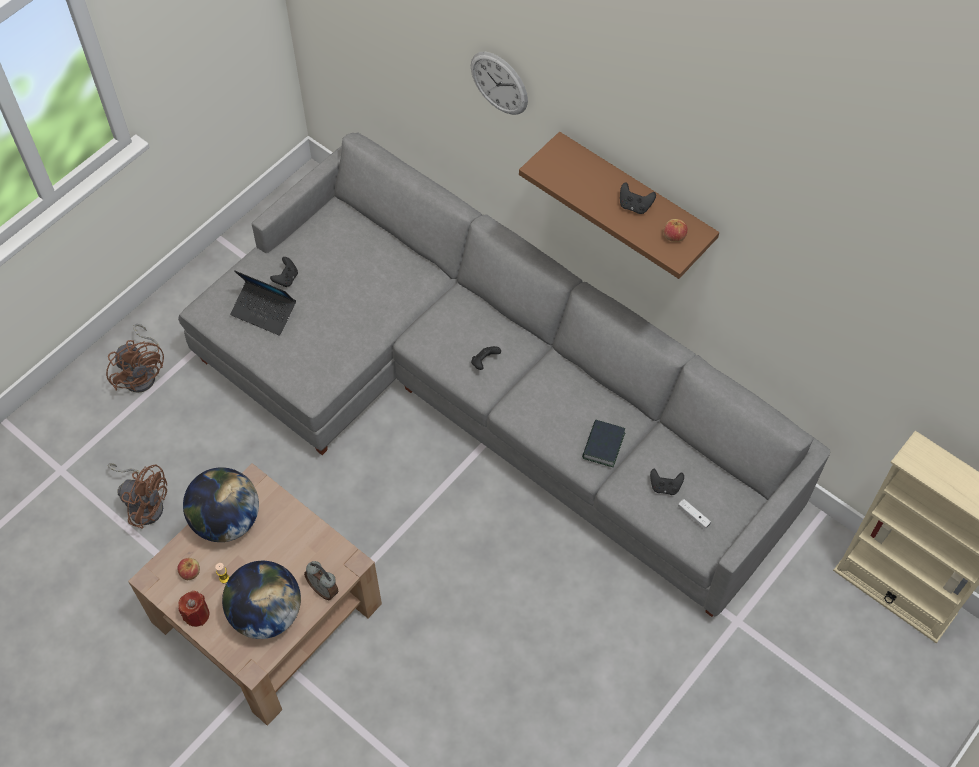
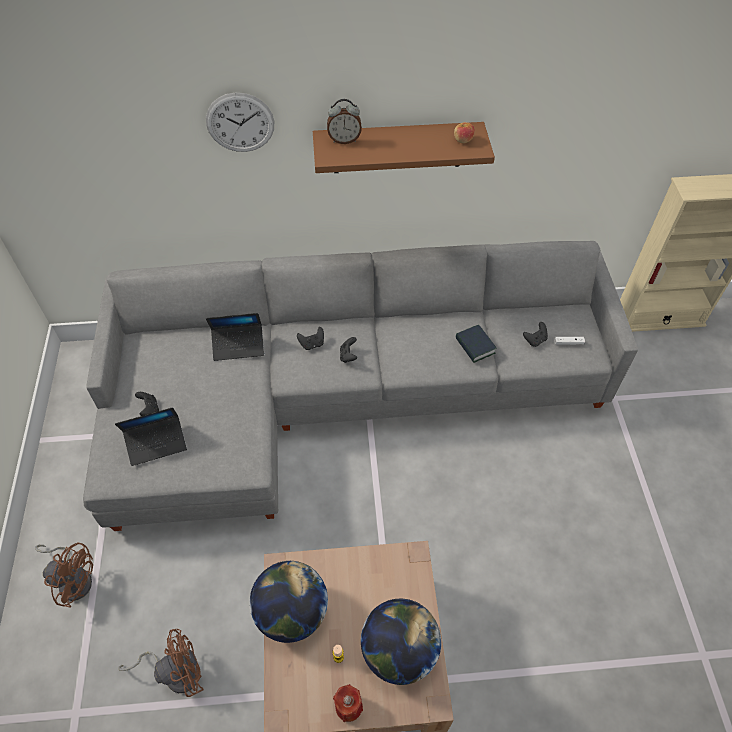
camera: 45 degrees left, 5 degrees down
apple [177,558,200,580] -> none
alarm clock [304,561,338,600] -> alarm clock moved to [327,99,362,144]
black game controller [620,182,656,214] -> black game controller moved to [297,327,324,350]
none -> laptop [206,313,264,361]

